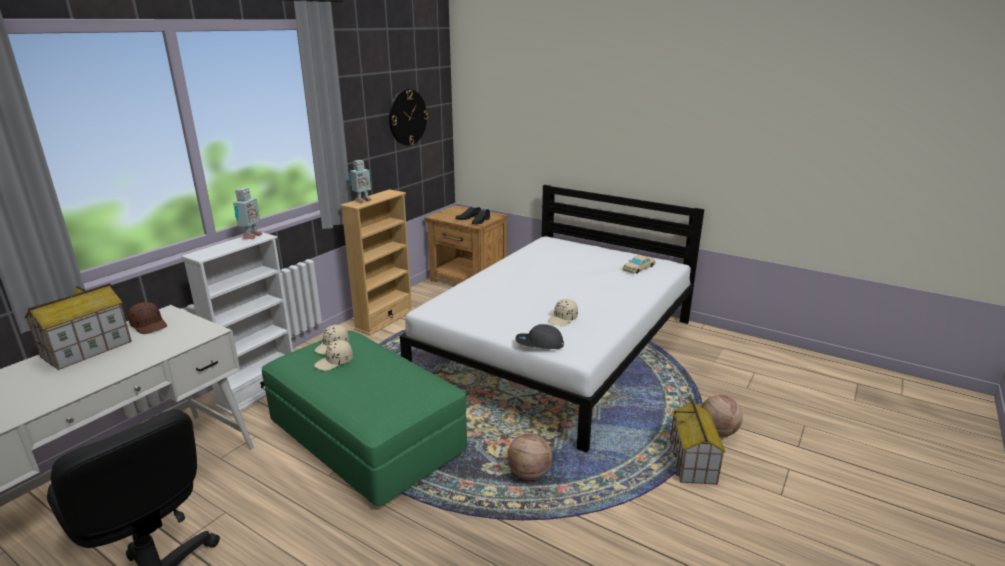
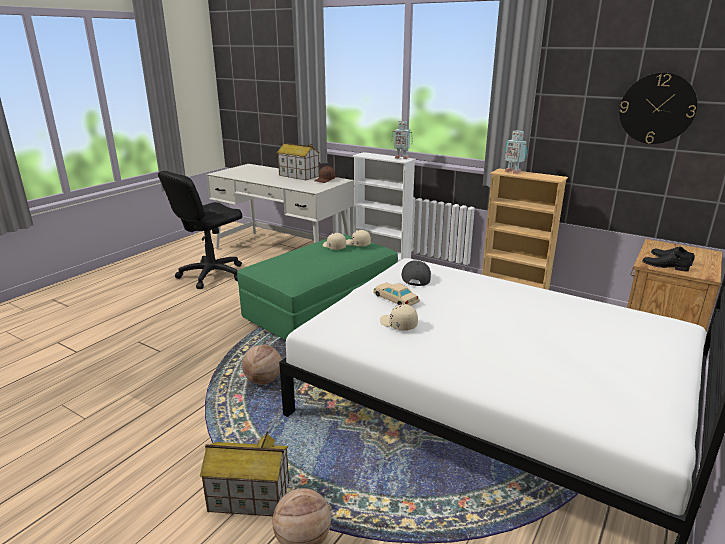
camera: 90 degrees right, 0 degrees up
grey cap [515,324,564,349] -> grey cap moved to [401,261,431,286]
beige toy car [623,255,656,274] -> beige toy car moved to [373,283,419,306]

